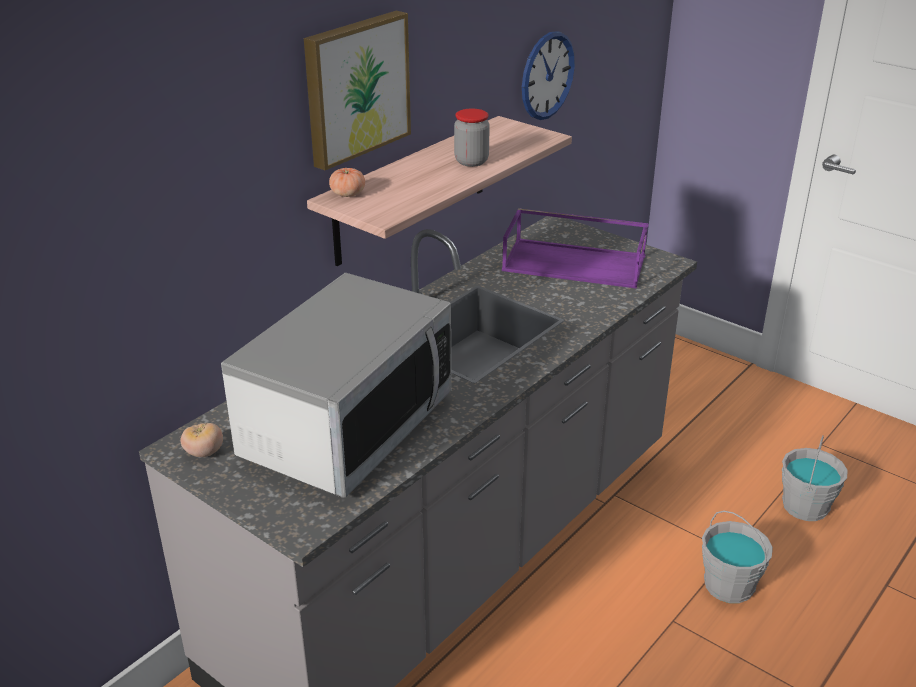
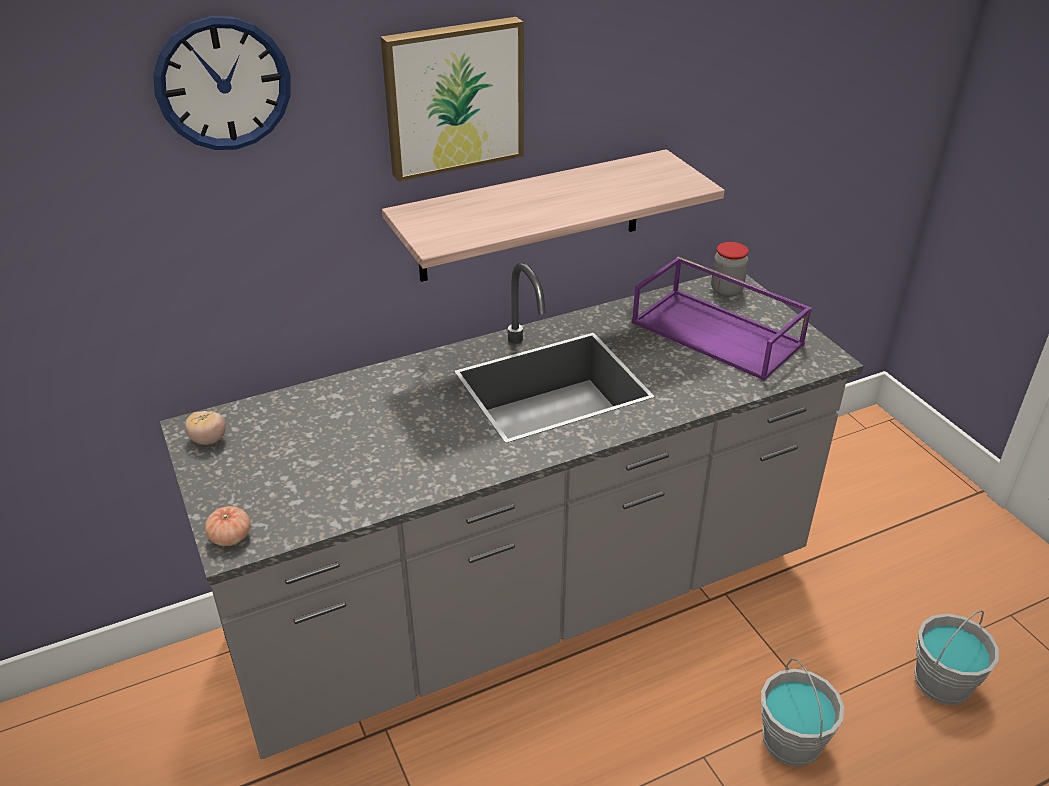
camera: 25 degrees right, 5 degrees up
microwave [221,273,451,498] -> none
tomato [329,168,365,197] -> tomato moved to [205,506,251,546]
jar [454,108,490,167] -> jar moved to [711,242,749,297]
wall clock [522,31,575,120] -> wall clock moved to [153,16,291,150]

